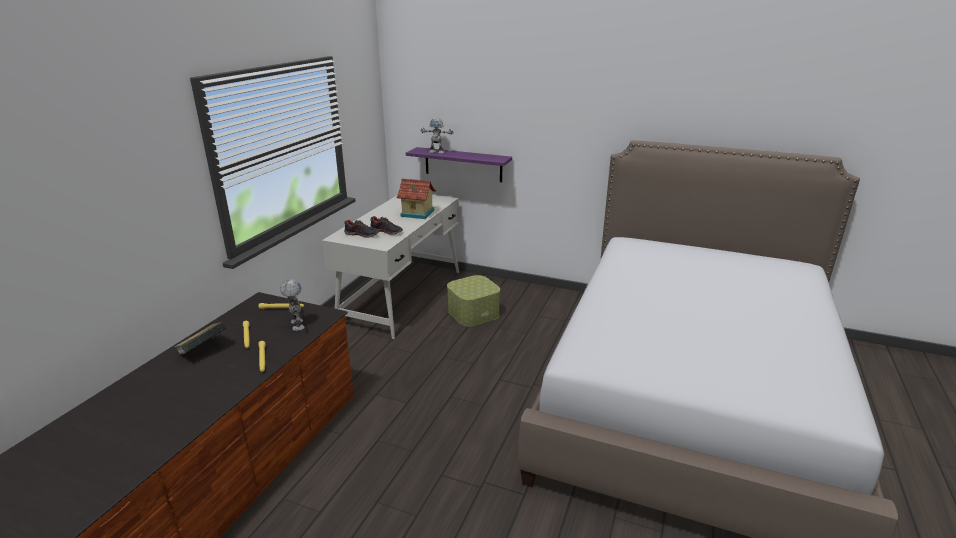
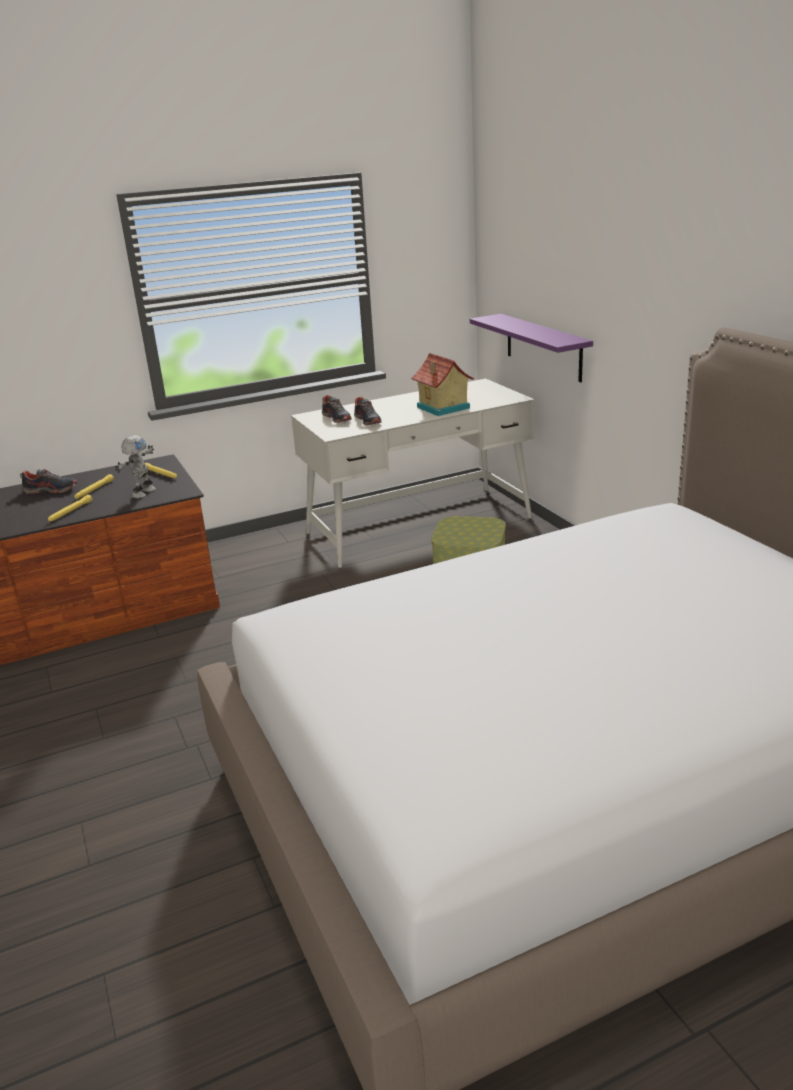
camera: 45 degrees right, 0 degrees up
book [175,322,226,355] -> shoe [20,469,77,494]
toy robot [421,118,454,154] -> none

